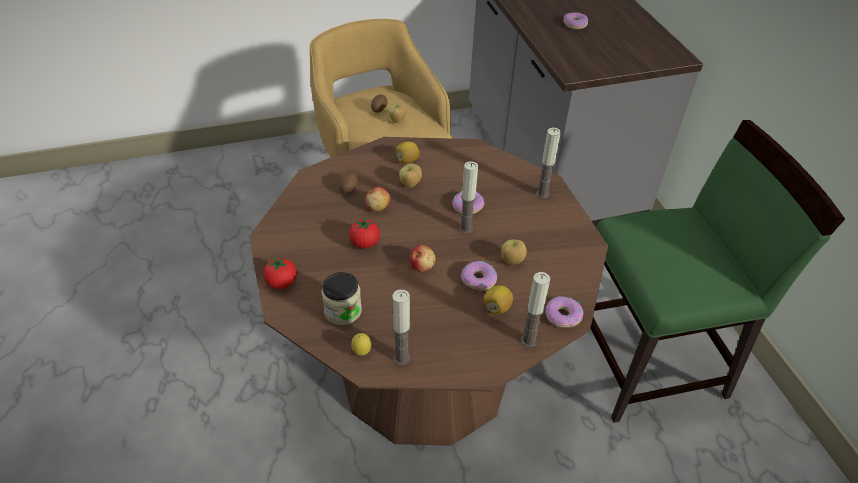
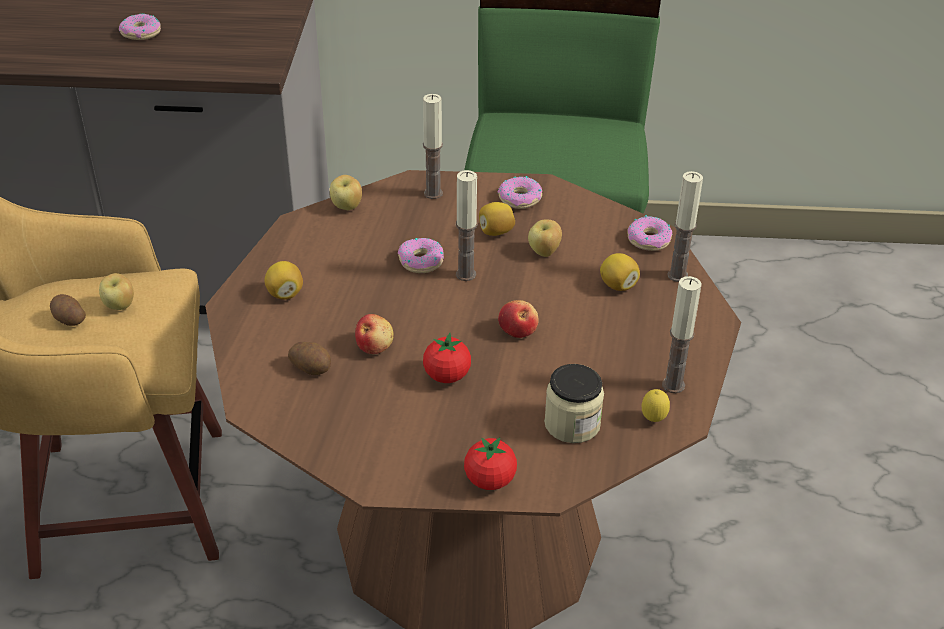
camera: 70 degrees left, 5 degrees down
apple [399,163,422,188] -> apple moved to [330,175,362,210]
donut [461,261,497,290] -> donut moved to [498,176,542,209]
none -> lemon [479,202,515,236]

